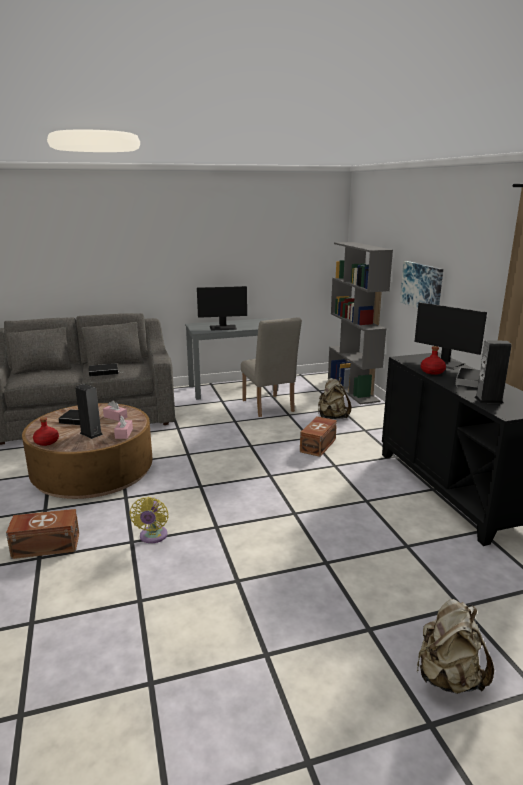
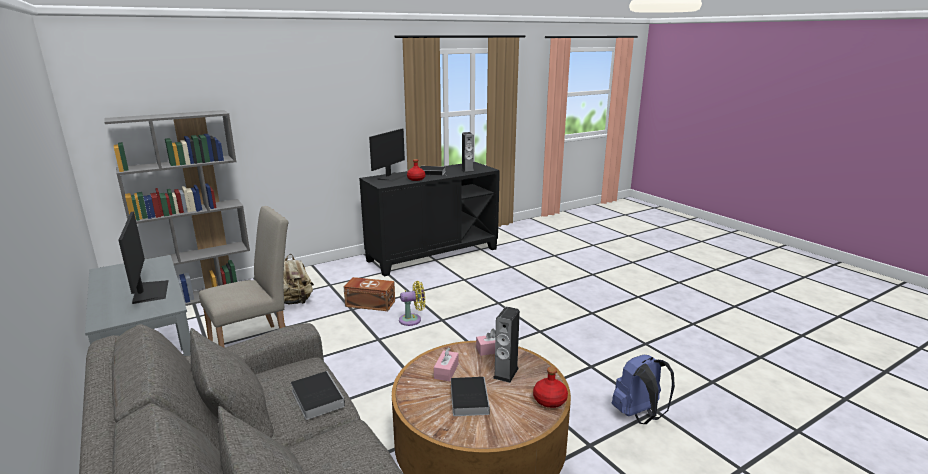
camera: 105 degrees left, 0 degrees up
brown storage box [6,509,79,559] -> blue backpack [612,355,675,424]
yellow fan [129,497,169,543] -> yellow fan moved to [399,281,425,326]
picture [400,261,443,309] -> none
beige backpack [416,599,494,694] -> none

